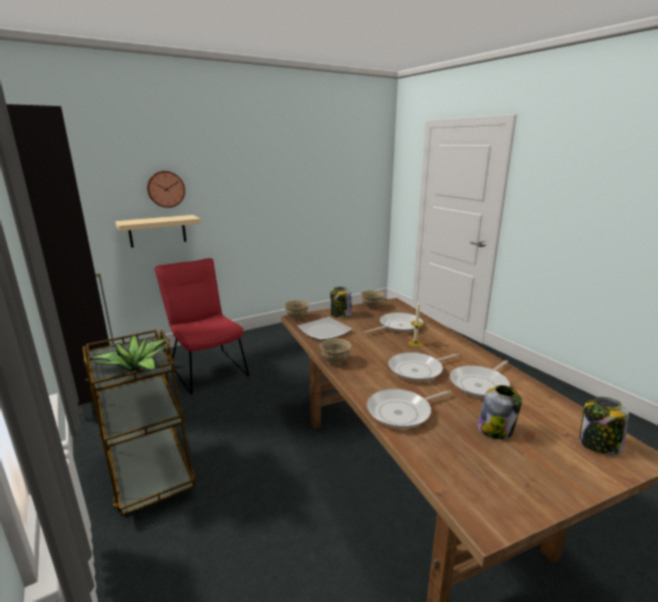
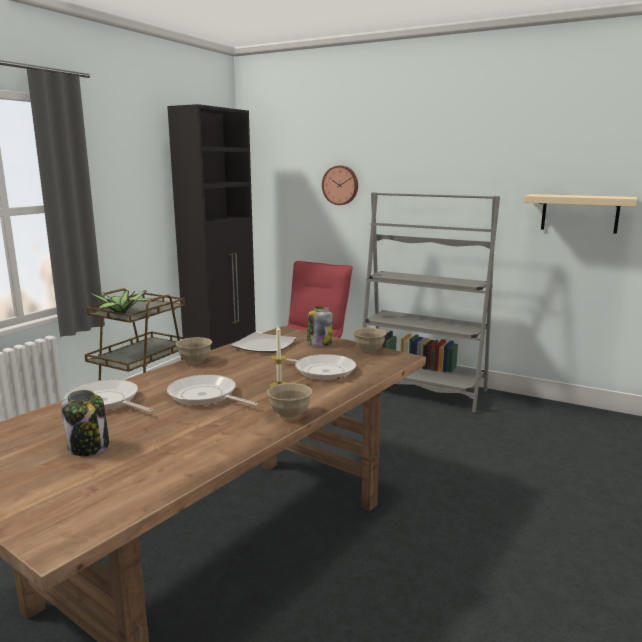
camera: 60 degrees right, 5 degrees down
beige shelf [115,215,201,248] -> beige shelf moved to [524,194,637,234]
beige bowl [284,300,309,319] -> beige bowl moved to [267,383,313,418]
frying pan [450,360,510,398] -> none
jar [579,397,629,455] -> none
none -> grey bookcase [362,192,500,413]

